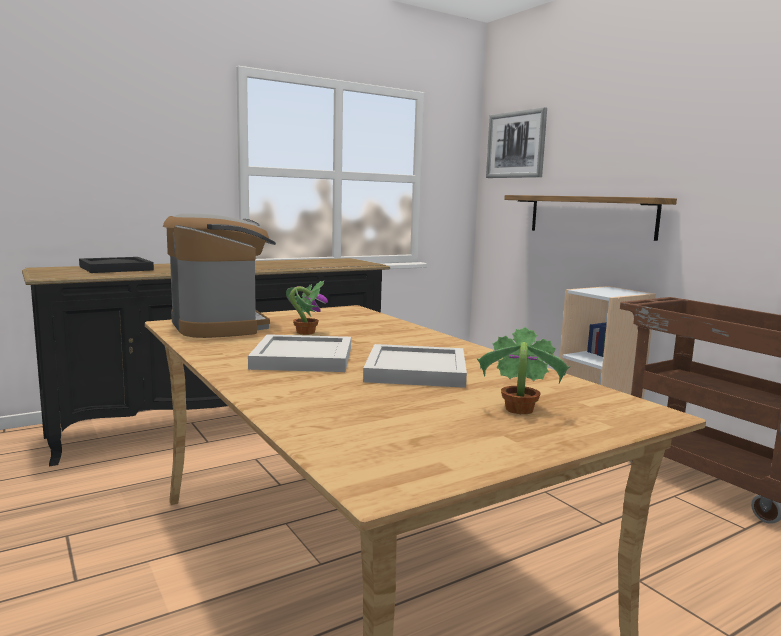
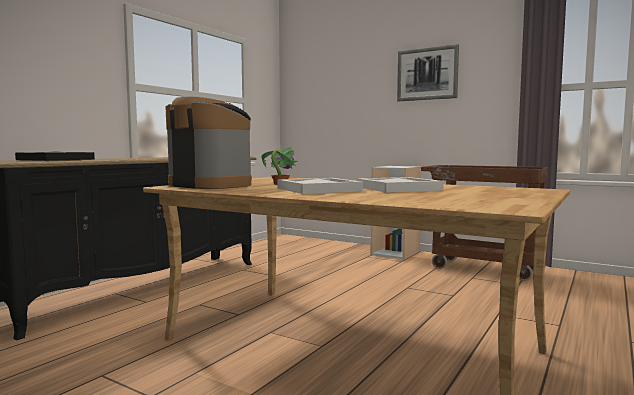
camera: 25 degrees left, 5 degrees down
potted plant [476,327,571,414] -> none
picture [486,107,547,178] -> picture moved to [397,44,459,101]
shelf [504,195,677,241] -> none

